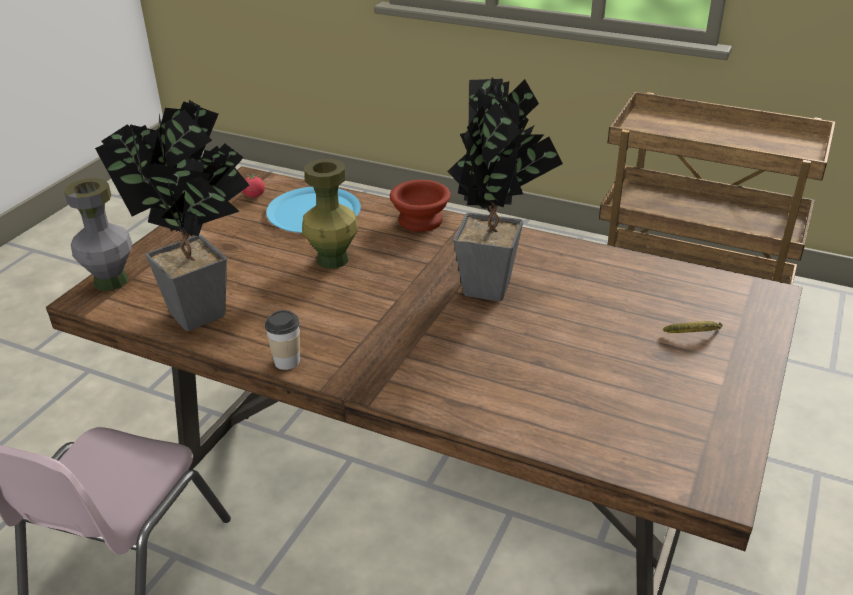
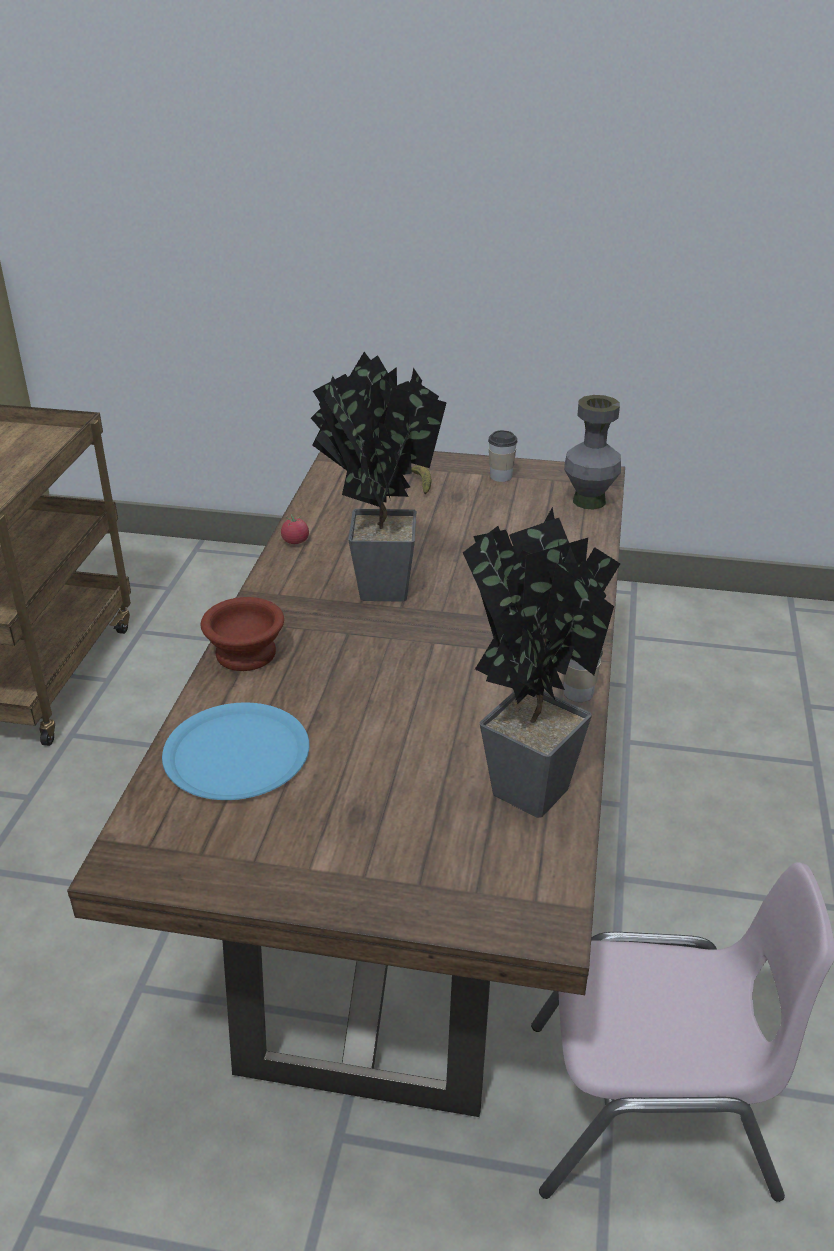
camera: 105 degrees left, 0 degrees up
grey vase [64,178,132,291] -> grey vase moved to [564,395,621,510]
tomato [243,172,265,197] -> tomato moved to [281,514,309,544]
green vase [302,159,358,269] -> none
none -> cup [488,430,517,482]

